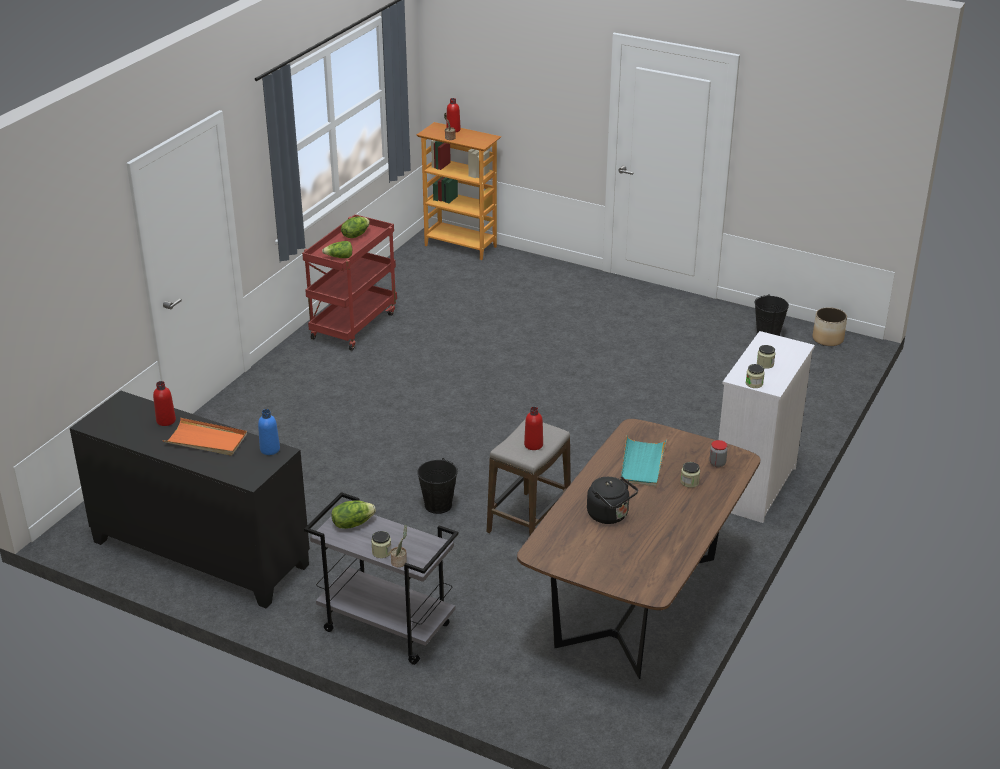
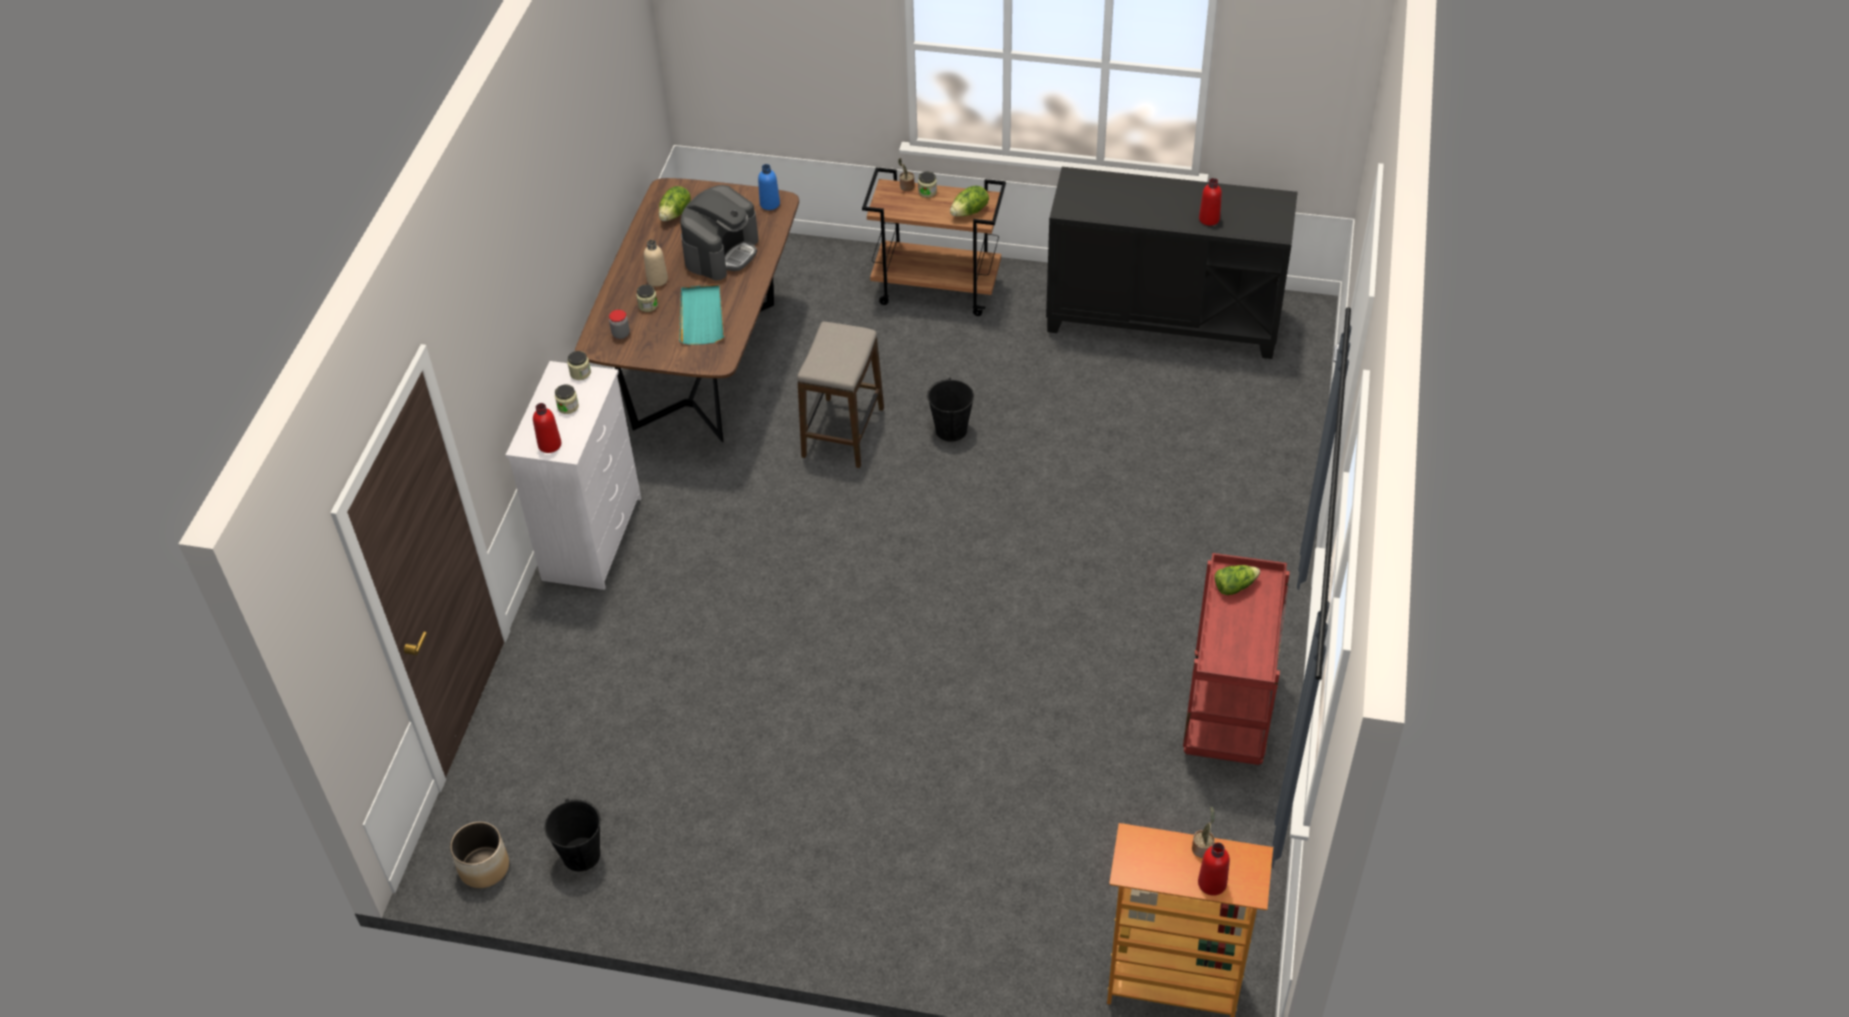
camera: 165 degrees right, 15 degrees up
orange tray [163,418,247,456] -> none
blue bottle [258,409,280,455] -> blue bottle moved to [758,164,780,210]
grey cart [304,492,458,665] -> brown cart [862,167,1006,316]
lettuce [341,216,370,238] -> lettuce moved to [659,186,691,221]
red bottle [524,407,543,450] -> red bottle moved to [533,403,561,453]
black kettle [587,476,638,524] -> coffee machine [680,185,758,280]
none -> beige bottle [644,240,668,287]

